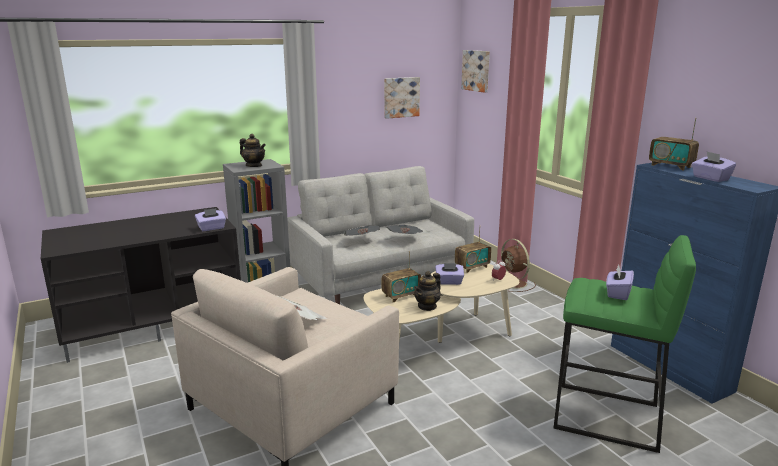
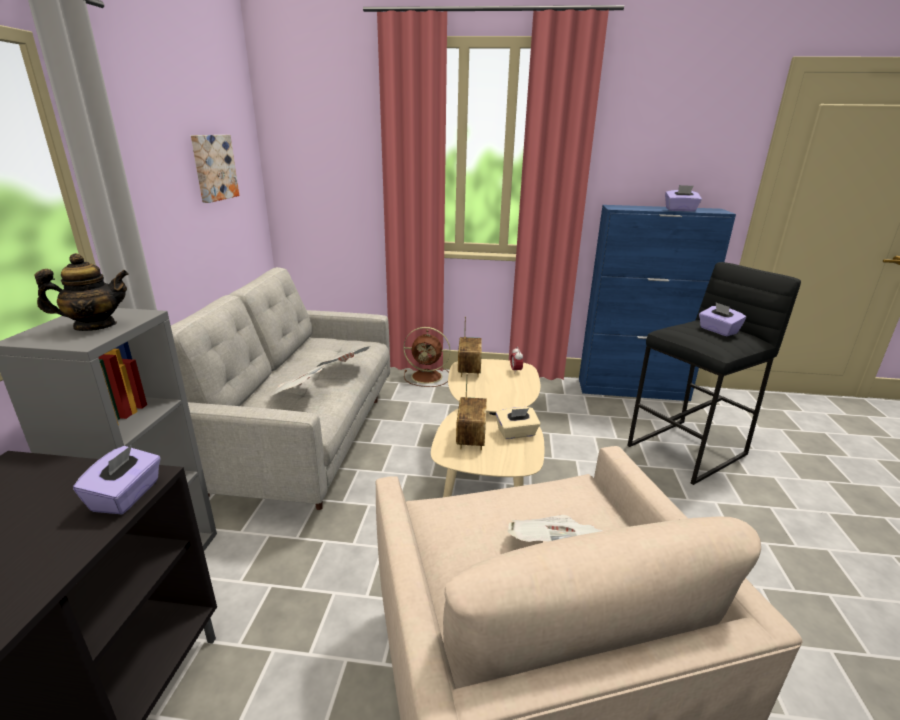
camera: 55 degrees left, 5 degrees up
teapot [414,271,441,311] -> beige tissue box [496,407,540,439]
purple tissue box [435,263,464,285] -> none
picture [461,50,490,92] -> none
green stool [553,235,696,453] -> black stool [627,262,801,485]
radio [649,118,699,171] -> none

